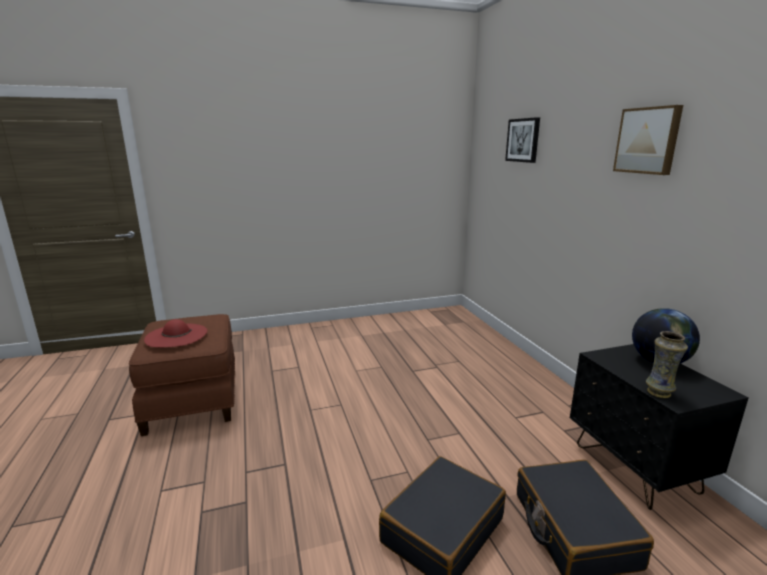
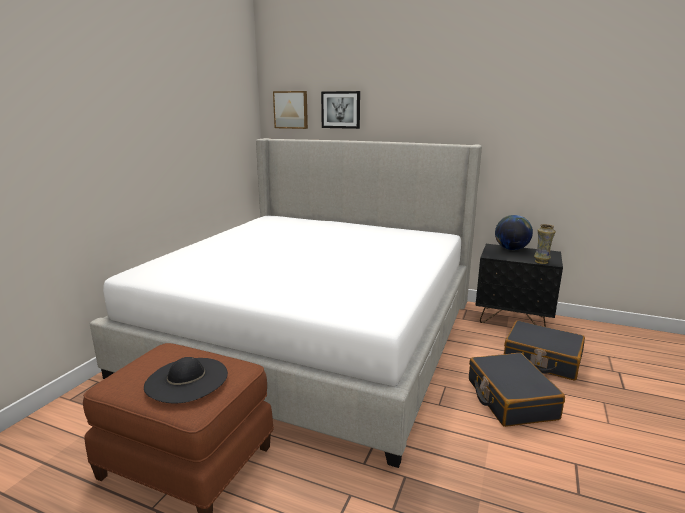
camera: 50 degrees left, 0 degrees up
red hat [144,319,207,347] -> black hat [144,357,228,404]
picture [613,105,683,175] -> picture moved to [273,91,308,129]
none -> bed [90,138,482,468]

